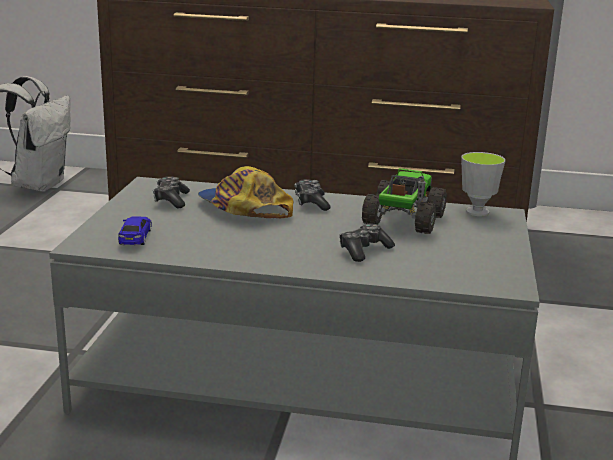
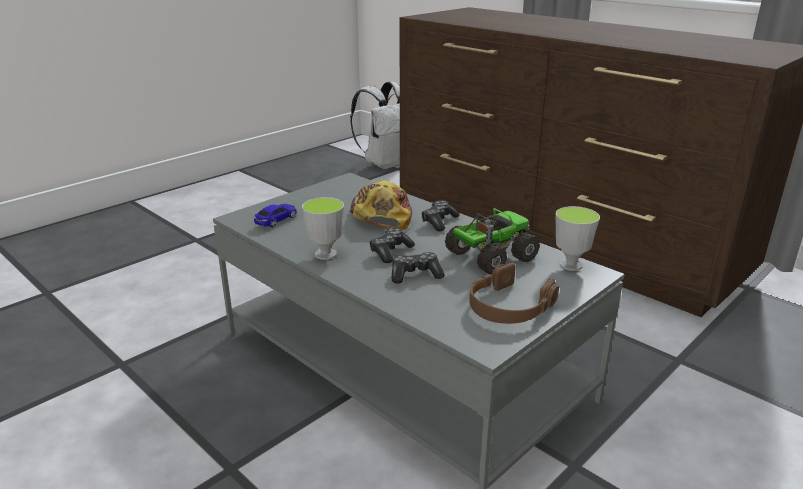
camera: 35 degrees right, 5 degrees up
game controller [153,176,190,208] -> game controller moved to [369,228,415,263]
none -> cup [302,197,344,260]
none -> brown headphones [469,263,559,324]

